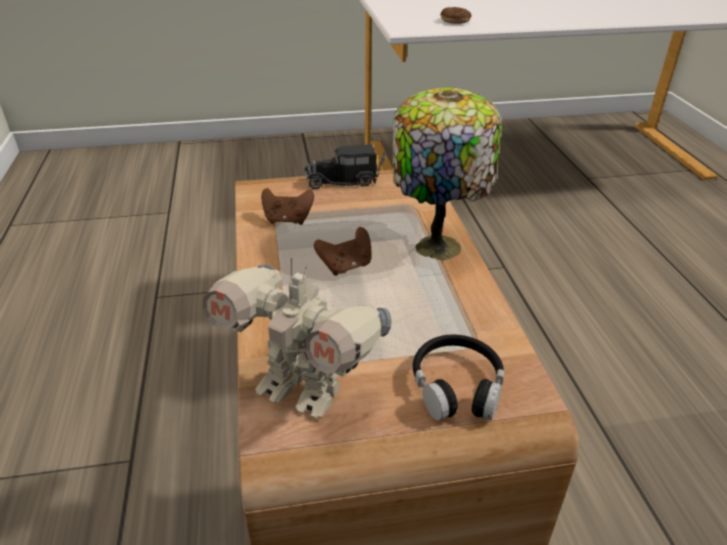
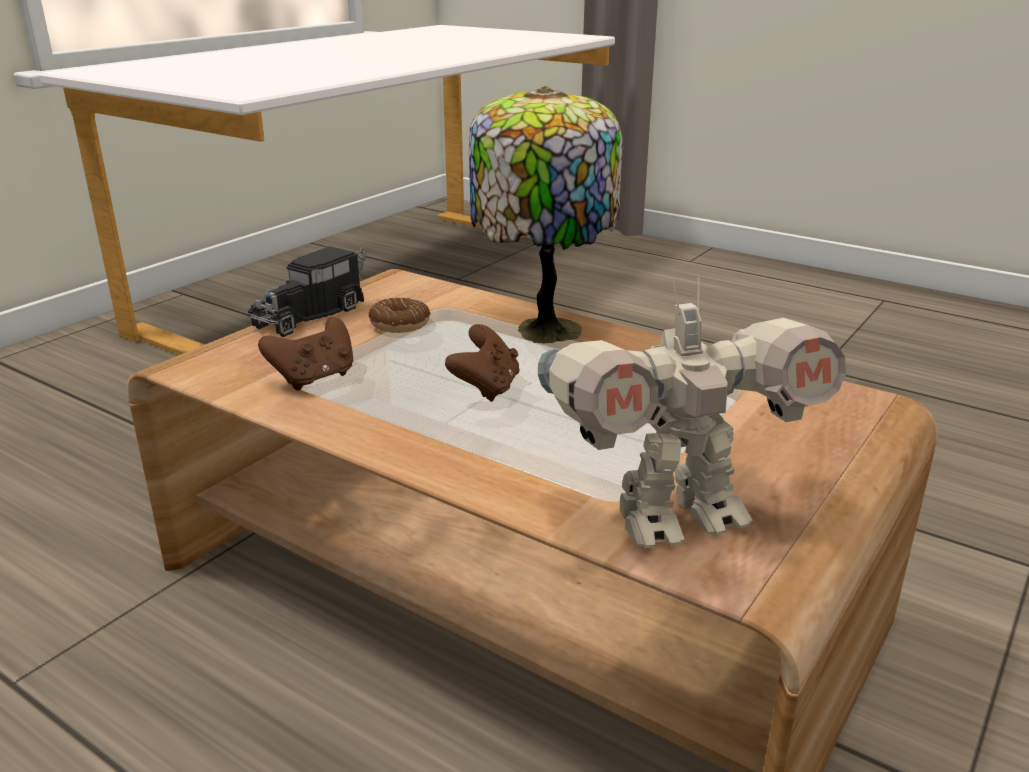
camera: 45 degrees left, 10 degrees down
black headphones [413,335,504,421] -> none
donut [440,7,472,24] -> donut moved to [368,297,430,333]

